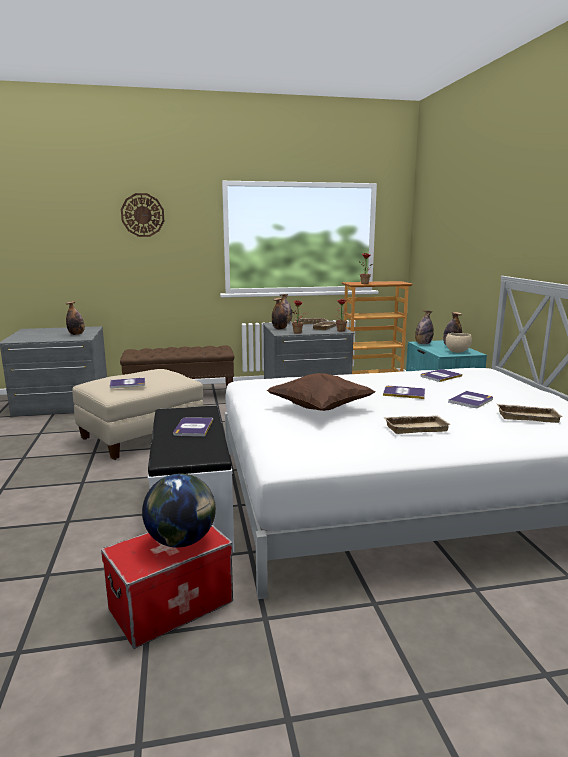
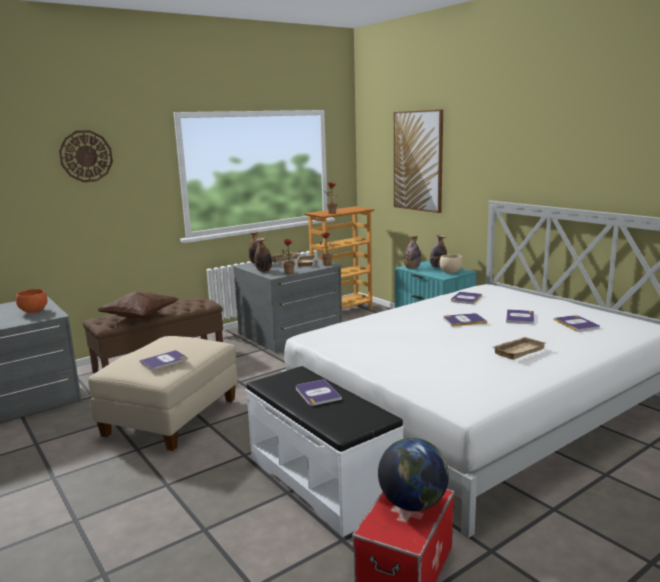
camera: 25 degrees left, 0 degrees up
bottle [66,301,85,335] -> orange bowl [16,289,48,313]
brown pillow [266,373,375,411] -> brown pillow moved to [98,291,178,318]
beige tray [497,404,562,423] -> book [554,315,600,332]
none -> picture [394,109,443,213]

